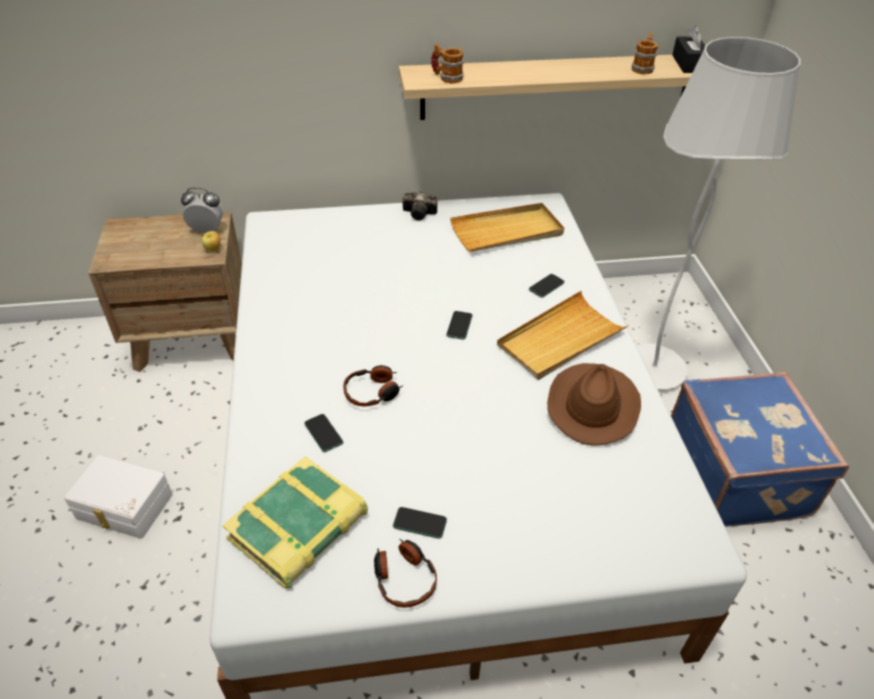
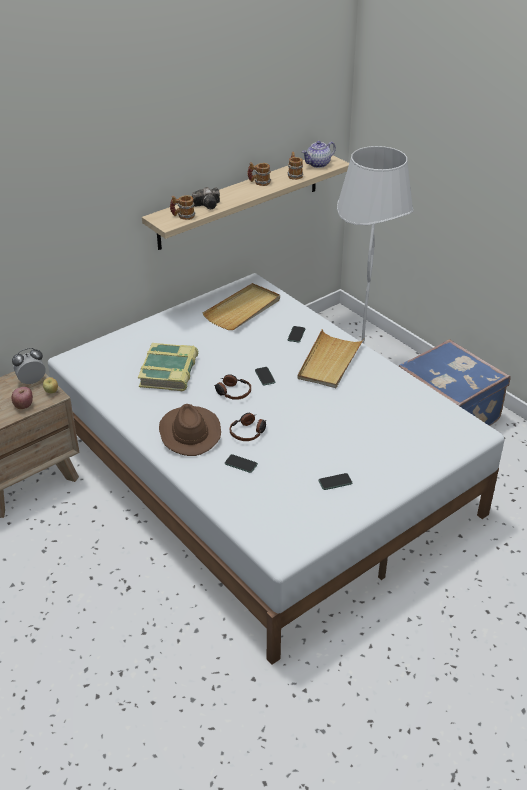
camera: 30 degrees left, 5 degrees down
white storage box [64,455,172,539] -> none
book [222,456,368,589] -> book moved to [138,343,199,392]
headphones [374,538,437,608] -> headphones moved to [214,374,251,400]
camera [402,191,437,221] -> camera moved to [192,187,220,209]
brown hat [547,363,641,446] -> brown hat moved to [159,404,221,456]
black tissue box [672,25,705,73] -> teapot [302,141,336,168]
none -> apple [12,387,33,409]
none -> mug [247,162,271,186]

